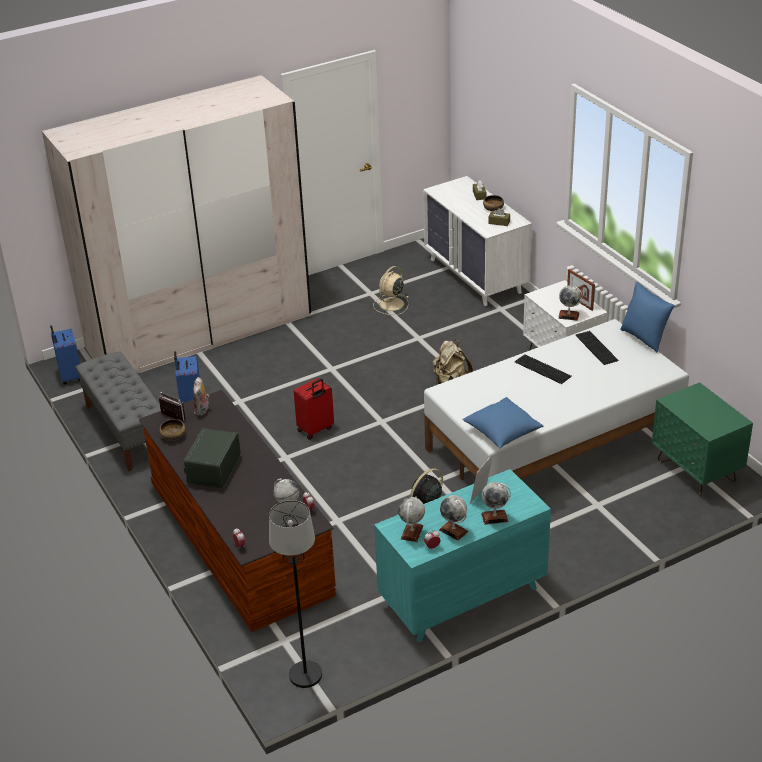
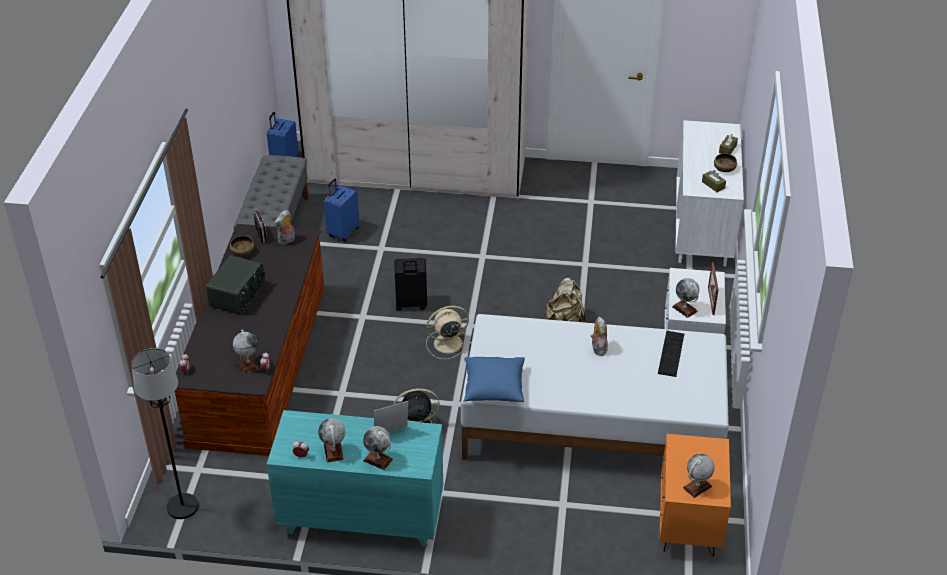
camera: 35 degrees right, 5 degrees up
radio [184,428,241,488] -> radio turned 150 degrees clockwise [206,255,265,315]
red suitcase [294,378,334,440] -> black suitcase [394,258,427,311]
beige fan [373,266,409,315] -> beige fan moved to [426,306,472,359]
globe [398,497,425,542] -> globe moved to [683,454,715,498]
keyboard [515,354,572,384] -> plush toy [590,317,608,356]
blue pillow [620,282,675,353] -> none
green nightstand [652,382,753,496] -> orange nightstand [659,434,731,557]

